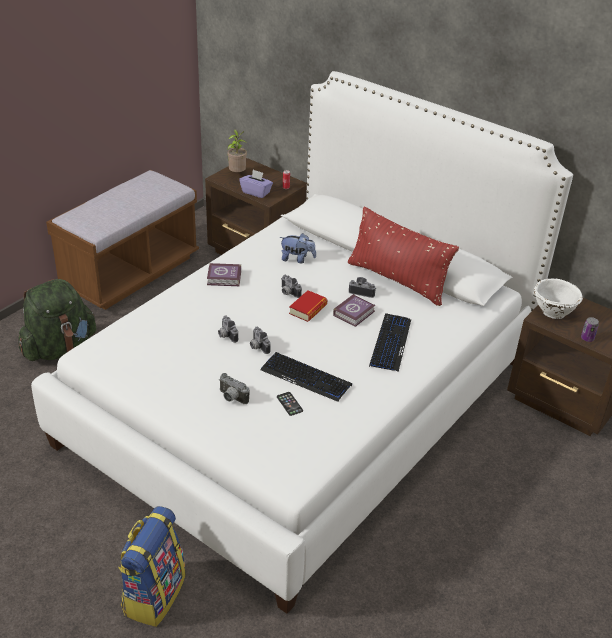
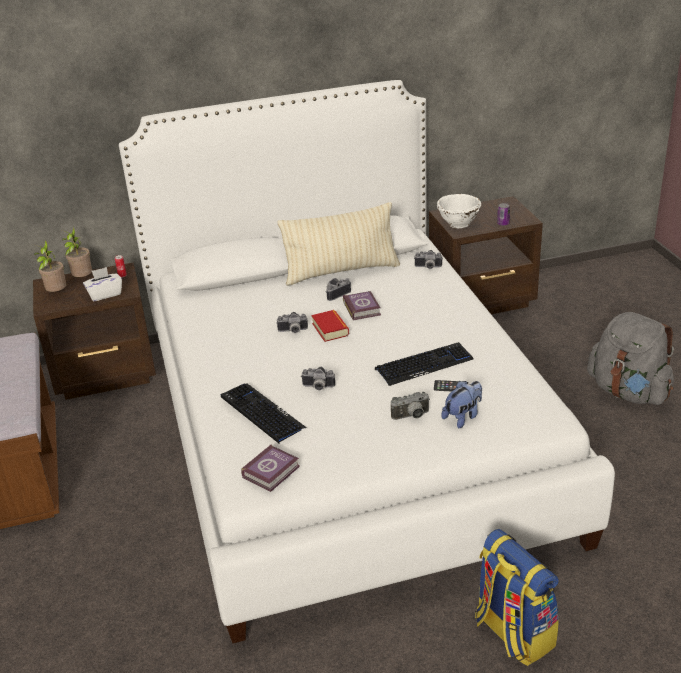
camera: 50 degrees left, 5 degrees down
green backpack [19,279,96,361] -> none
book [207,263,241,286] -> book moved to [241,445,300,492]
purple tissue box [239,170,273,198] -> white tissue box [83,267,122,301]
camera [250,327,271,354] -> camera moved to [415,250,443,269]
plush toy [280,233,316,263] -> plush toy moved to [442,381,482,428]
red pillow [348,206,459,306] -> beige pillow [277,202,400,286]
keyboard [369,313,411,372] -> keyboard moved to [221,383,307,443]
none -> potted plant [62,227,92,277]
none -> grey backpack [587,312,674,405]

